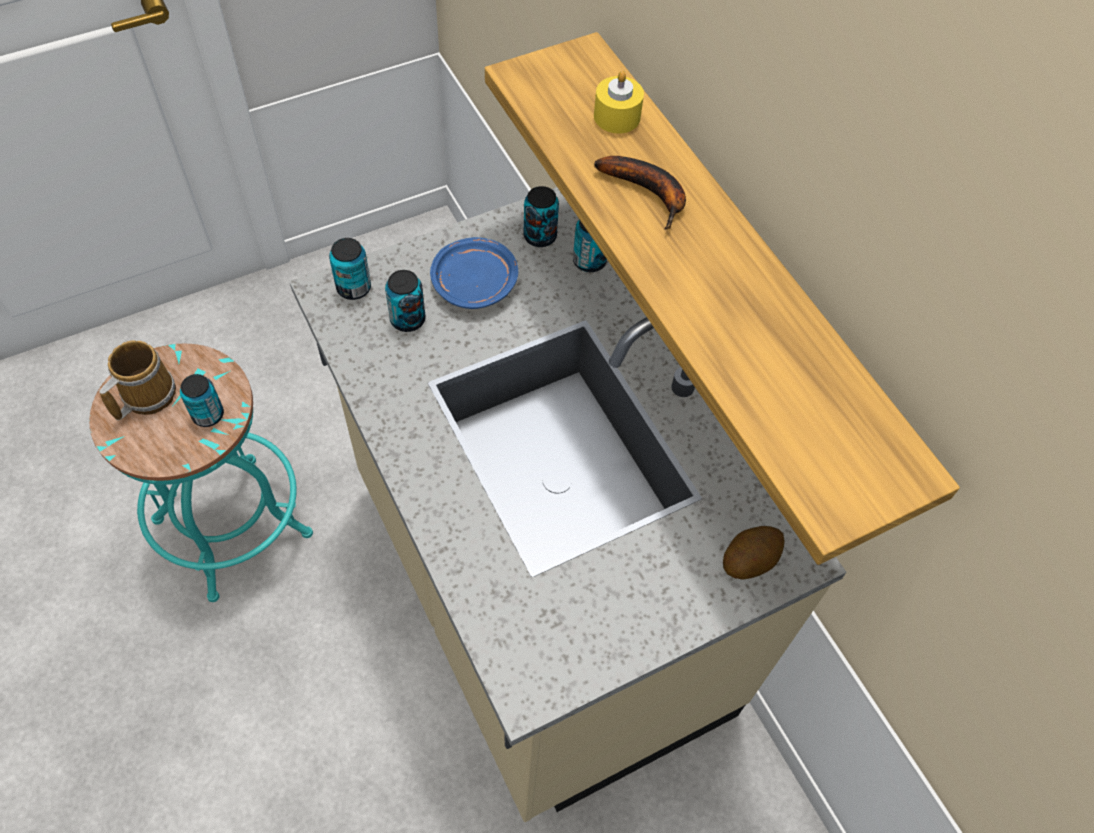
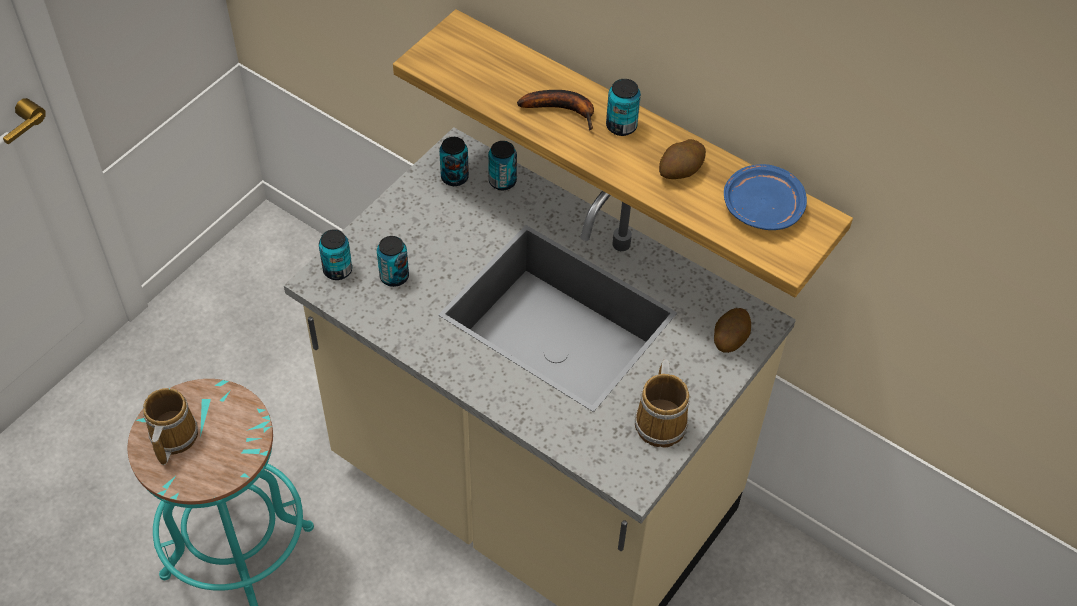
camera: 25 degrees left, 5 degrees down
can [180,374,224,427] -> can moved to [606,79,641,136]
blue plate [430,237,518,309] -> blue plate moved to [724,164,807,230]
yellow candle [594,71,644,133] -> none
none -> mug [635,359,690,447]
none -> potato [659,139,706,179]

